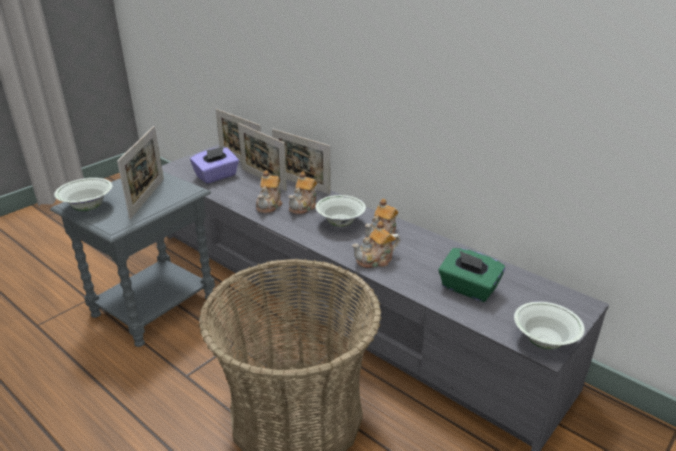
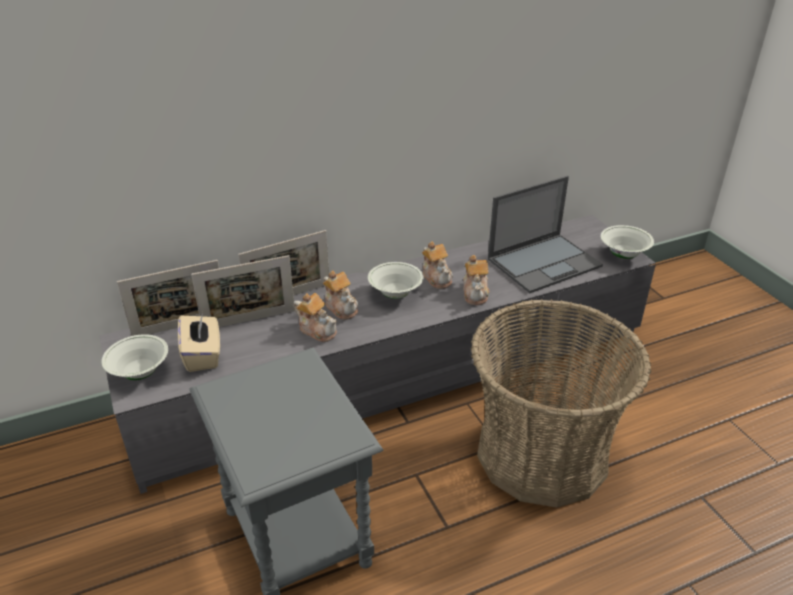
camera: 65 degrees left, 5 degrees up
white bowl [54,178,112,211] -> white bowl moved to [101,334,168,380]
picture frame [117,126,164,219] -> none
purple tissue box [190,146,239,184] -> beige tissue box [178,312,220,372]
green tissue box [438,248,505,302] -> laptop [488,176,603,293]

